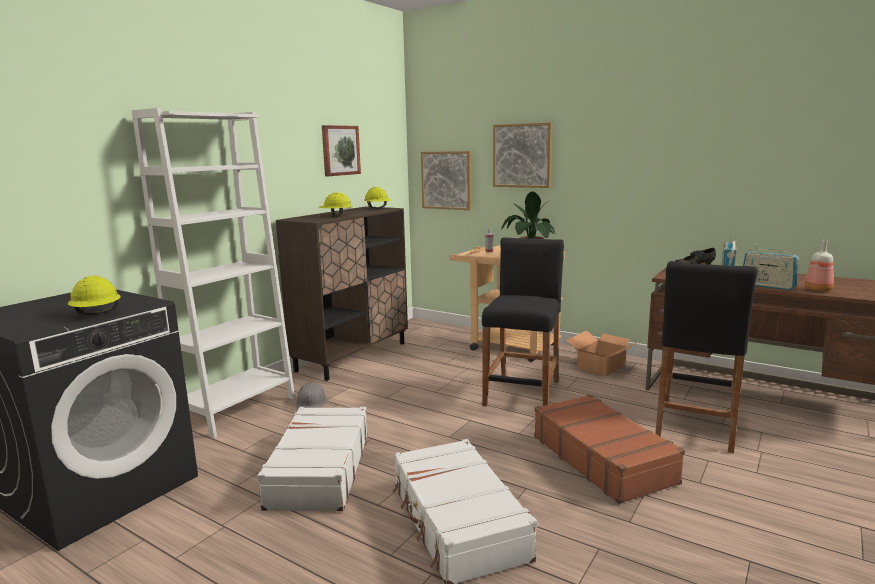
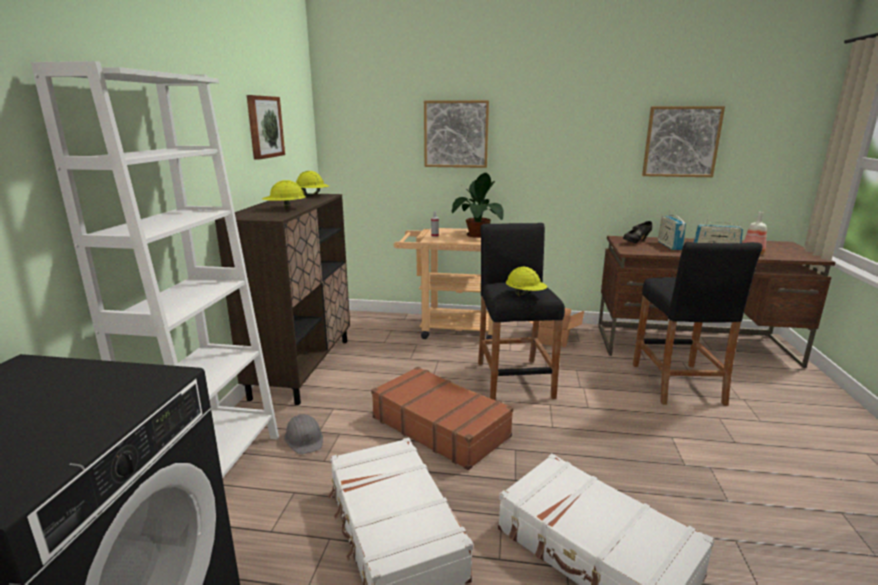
camera: 25 degrees left, 5 degrees up
yellow hard hat [68,276,121,315] -> yellow hard hat moved to [506,267,547,296]
picture [421,151,472,210] -> picture moved to [642,106,725,177]
brown suitcase [534,394,685,504] -> brown suitcase moved to [371,366,514,470]

